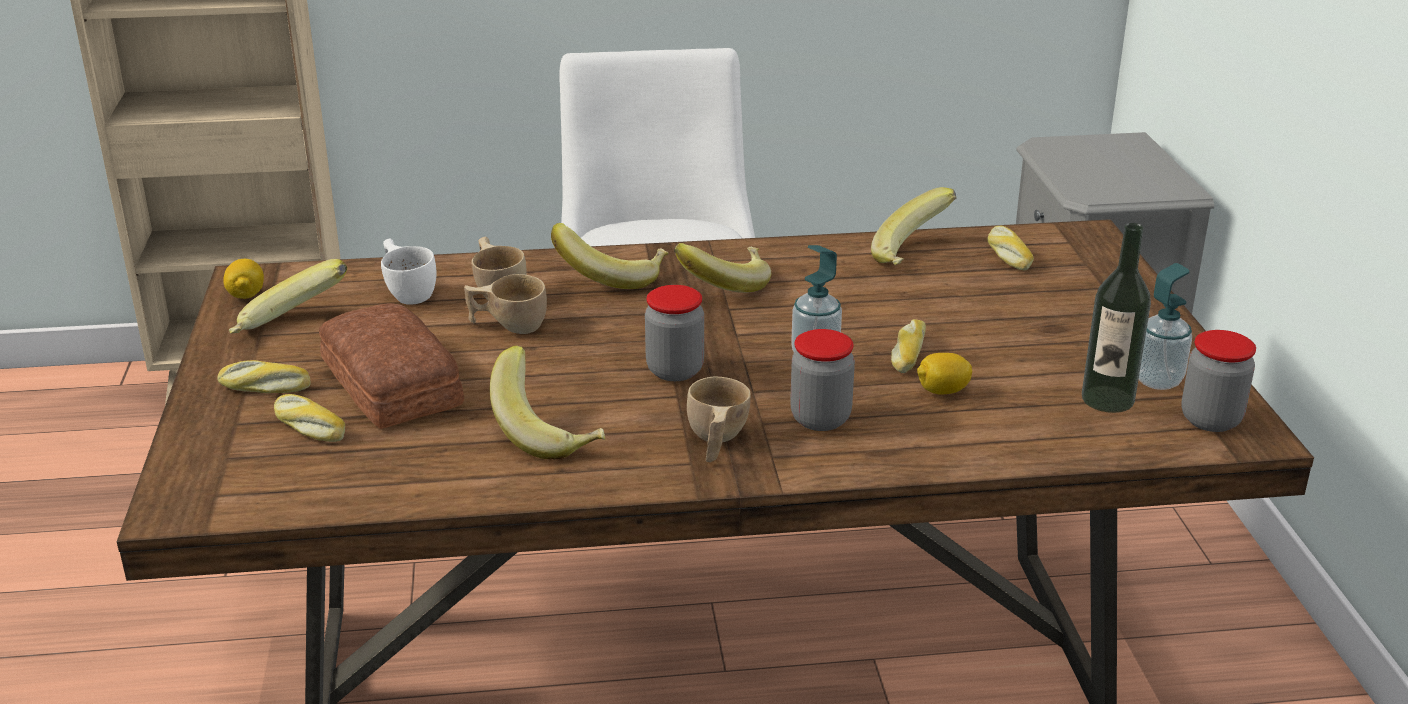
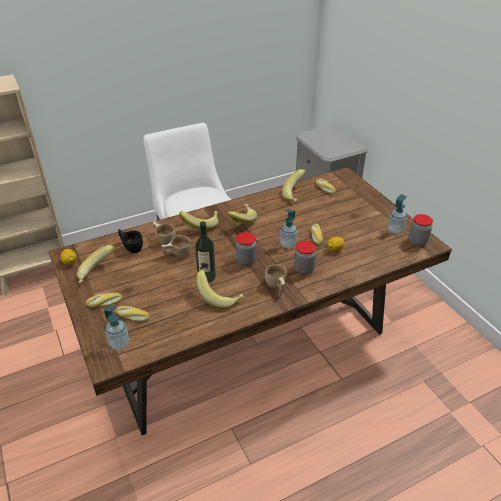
camera: 20 degrees left, 10 degrees up
bread [319,303,464,429] -> none
white cup [381,238,436,305] -> black cup [118,229,143,253]
bottle [1082,223,1151,413] -> bottle moved to [195,221,216,283]
none -> soap dispenser [104,305,129,350]

